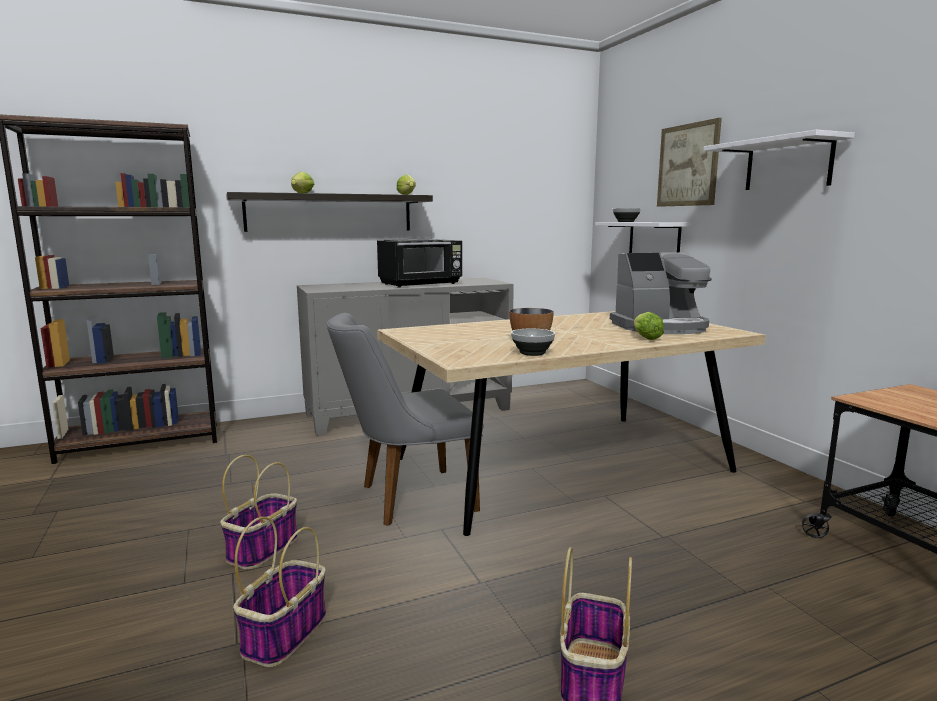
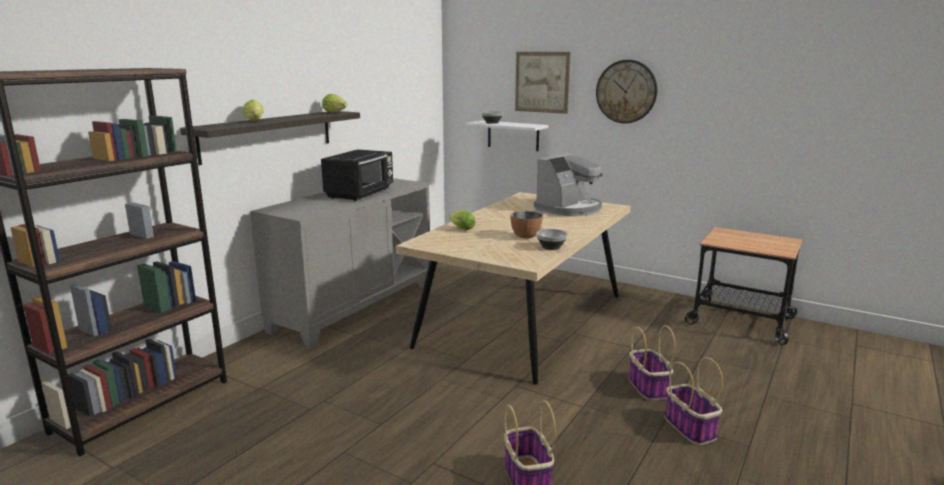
camera: 35 degrees left, 5 degrees up
basket [220,455,298,569] -> basket moved to [629,325,676,400]
grey chair [327,313,483,526] -> none
lettuce [634,312,664,340] -> lettuce moved to [449,210,475,230]
white shelf [704,130,855,190] -> wall clock [596,60,657,123]

